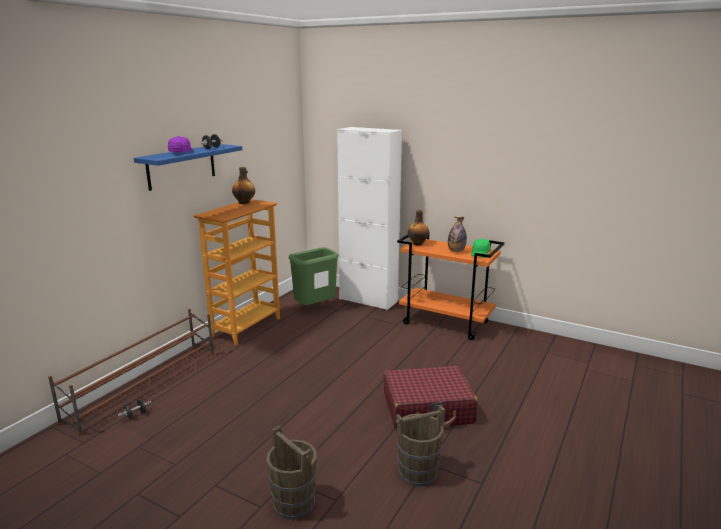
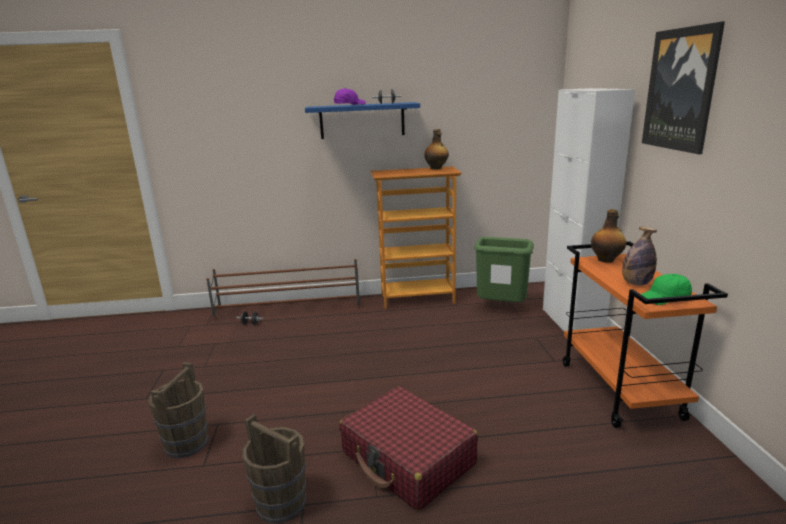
camera: 55 degrees right, 0 degrees up
none -> picture [642,21,725,154]

